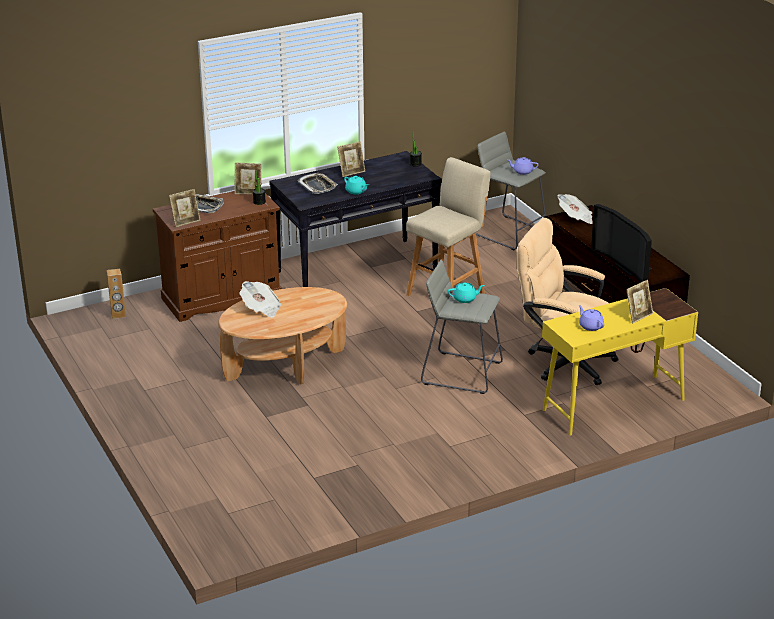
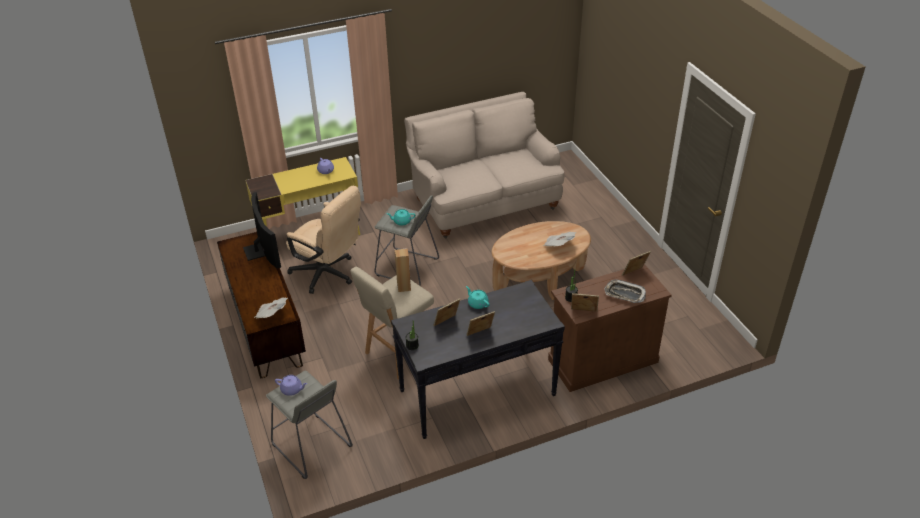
camera: 175 degrees left, 10 degrees up
brown speaker [107,269,126,319] -> brown speaker moved to [395,248,411,292]
tray [298,173,338,194] -> none
picture frame [626,280,653,324] -> picture frame moved to [433,298,460,326]
none -> beige sofa [404,92,565,238]

